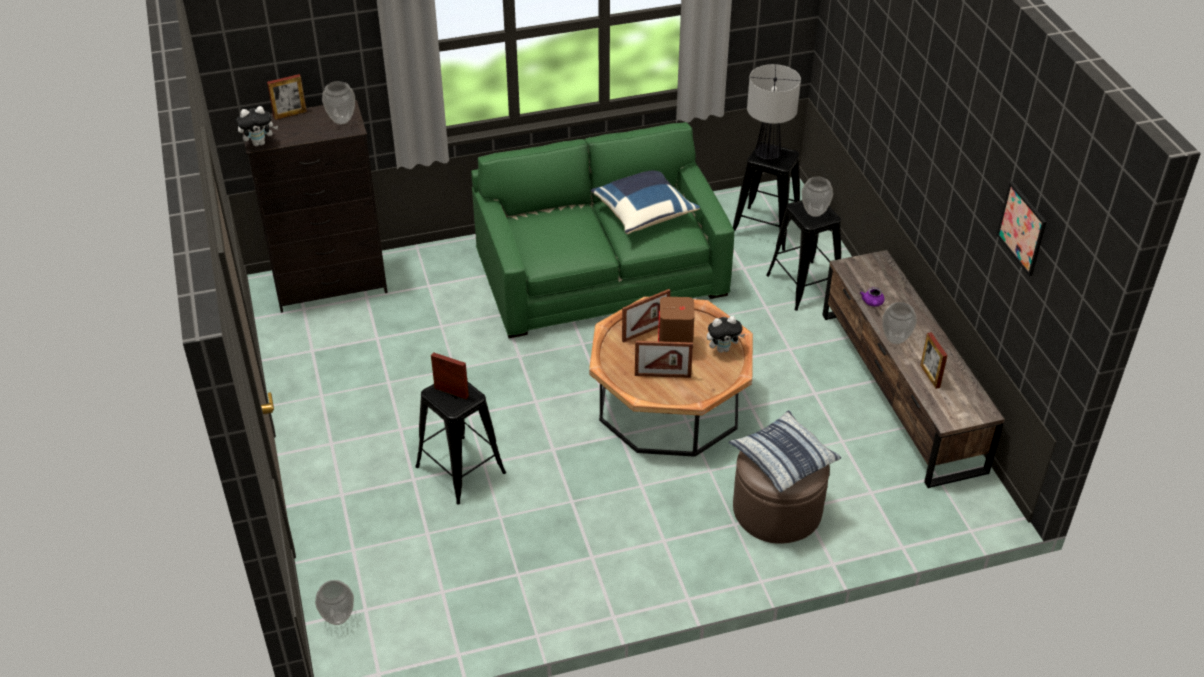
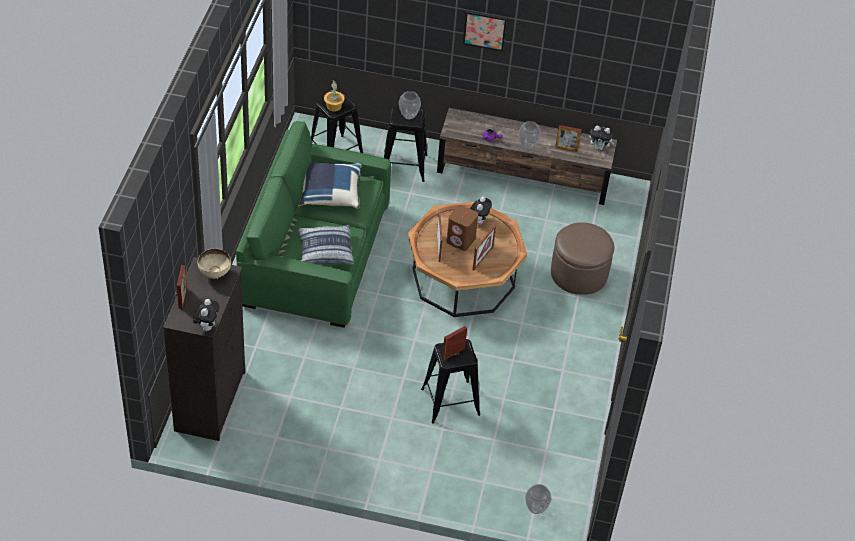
camera: 65 degrees left, 5 degrees up
vase [322,81,355,124] -> beige bowl [198,248,231,279]
pillow [729,410,841,493] -> pillow moved to [297,225,354,264]
table lamp [747,64,801,161] -> potted plant [324,80,345,112]
picture [997,181,1047,276] -> picture moved to [463,11,507,51]
none -> plush toy [589,126,615,150]

